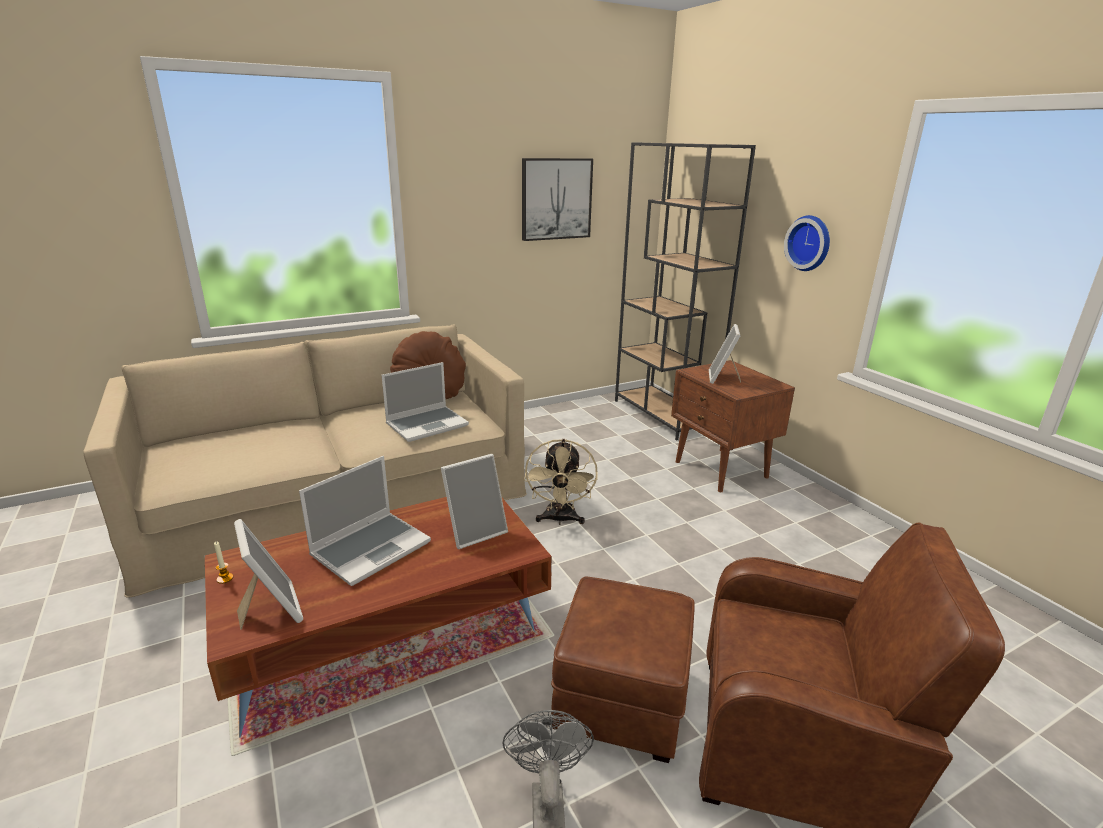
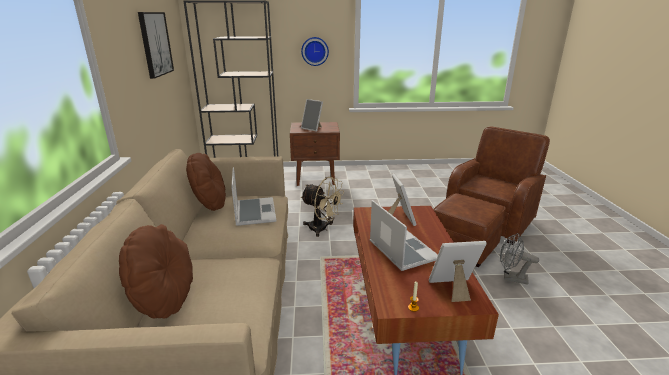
camera: 65 degrees left, 0 degrees up
none -> brown pillow [119,224,193,319]

